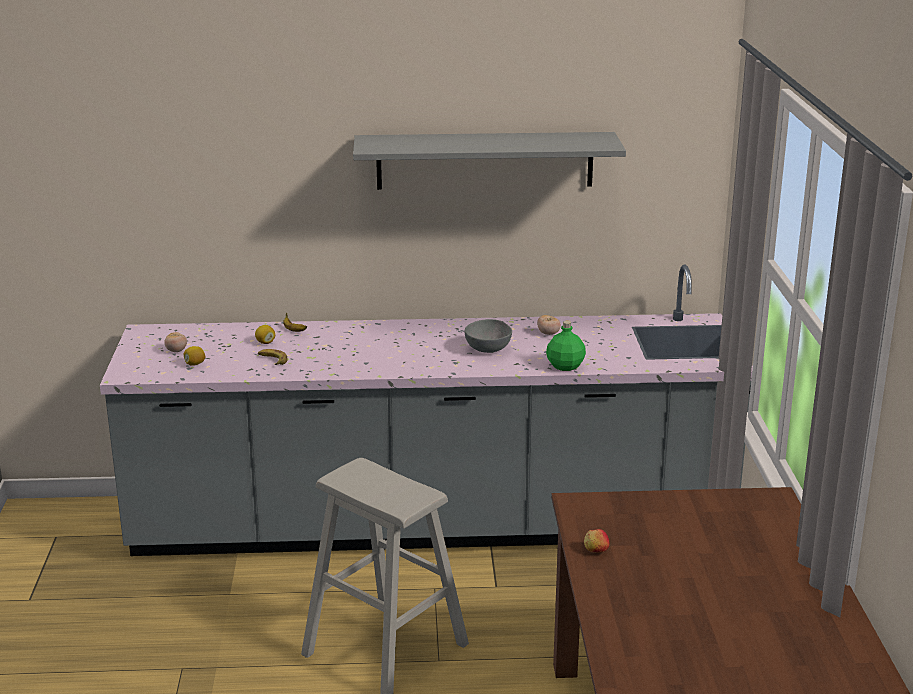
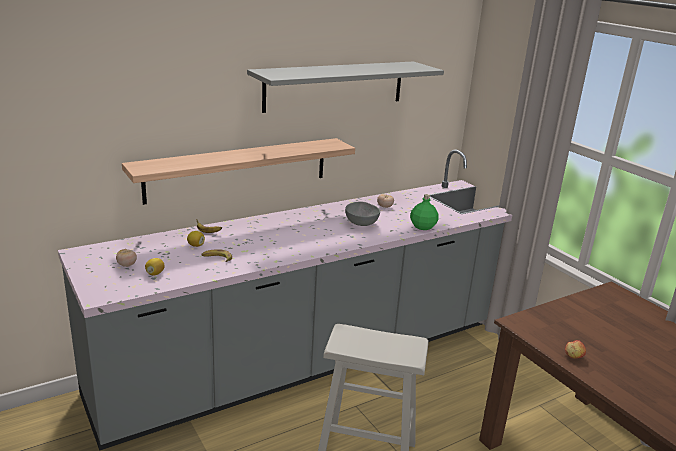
camera: 30 degrees left, 0 degrees up
none -> shelf [122,138,355,205]

